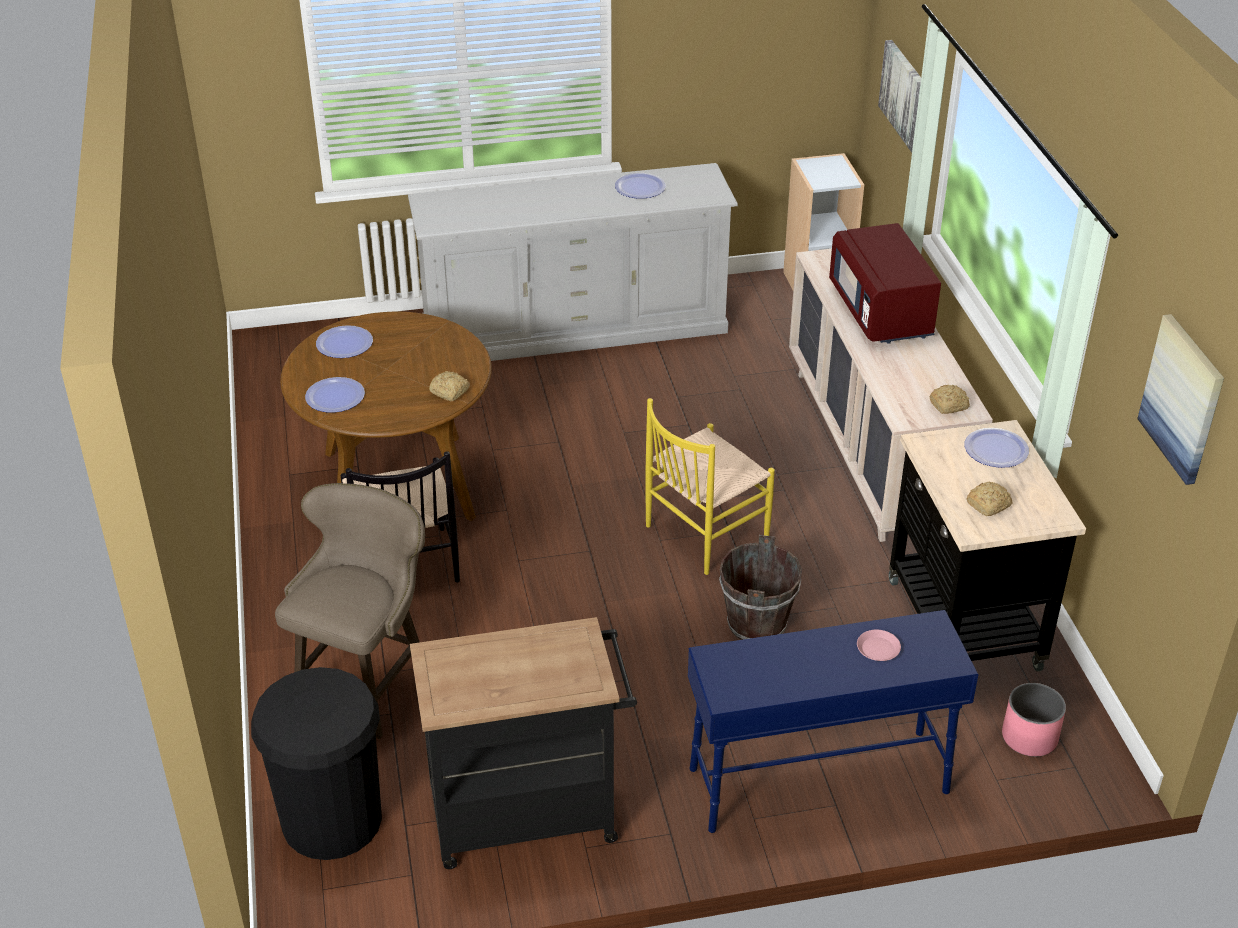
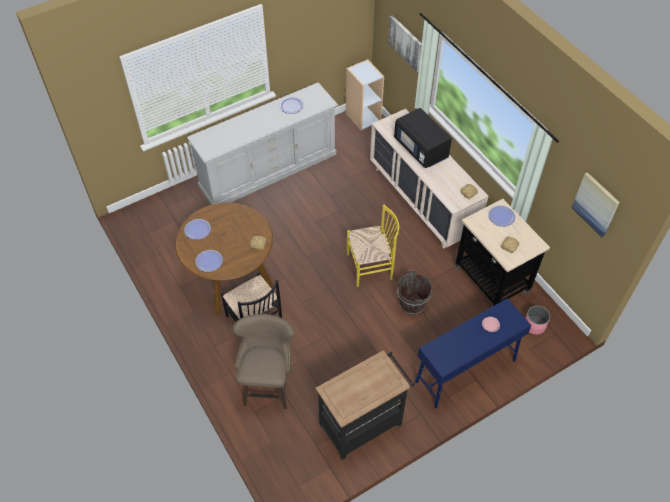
camera: 20 degrees left, 15 degrees up
black trash can [251,667,382,860] -> none
yellow chair [645,398,775,575] -> yellow chair turned 135 degrees counterclockwise [347,204,399,287]
red microwave [829,223,941,344] -> black microwave [394,108,452,168]

